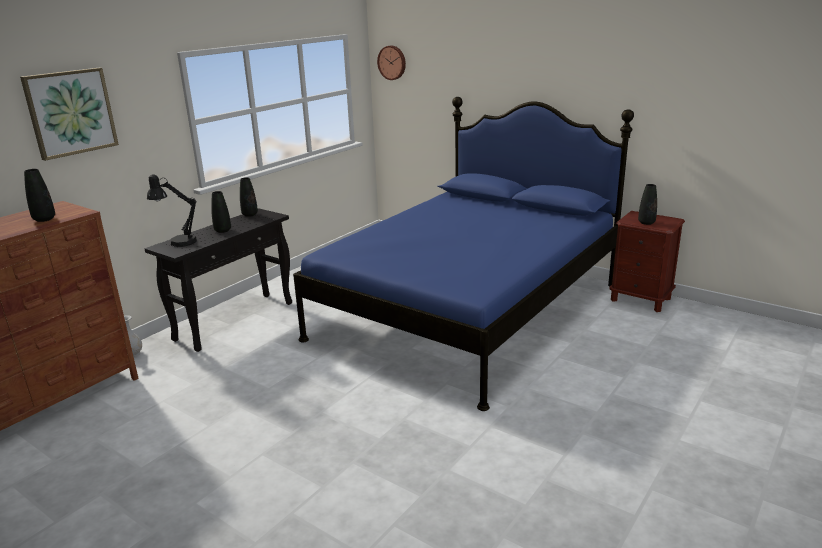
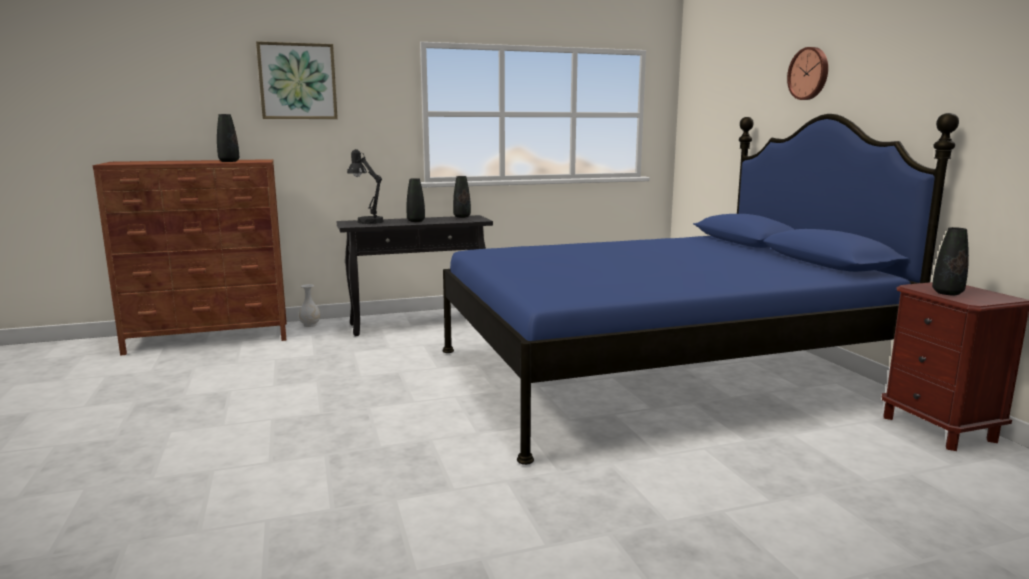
camera: 35 degrees right, 10 degrees down
wall clock [377,46,406,80] -> wall clock moved to [787,47,828,100]

